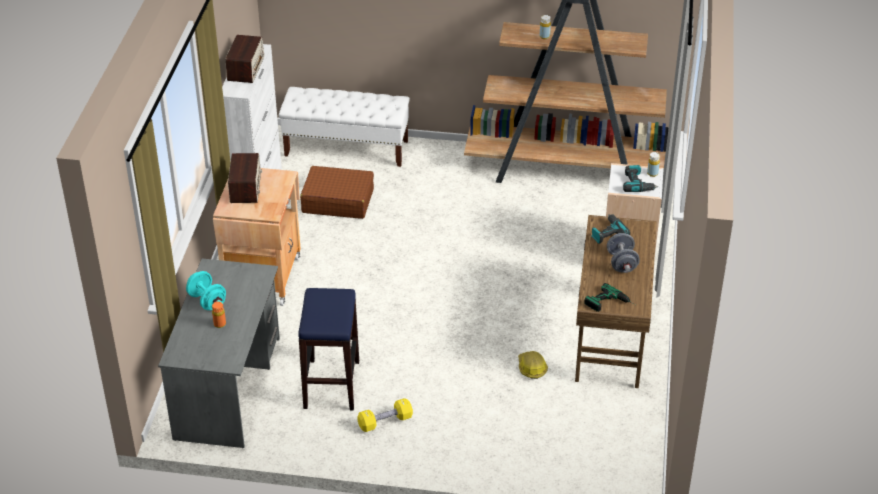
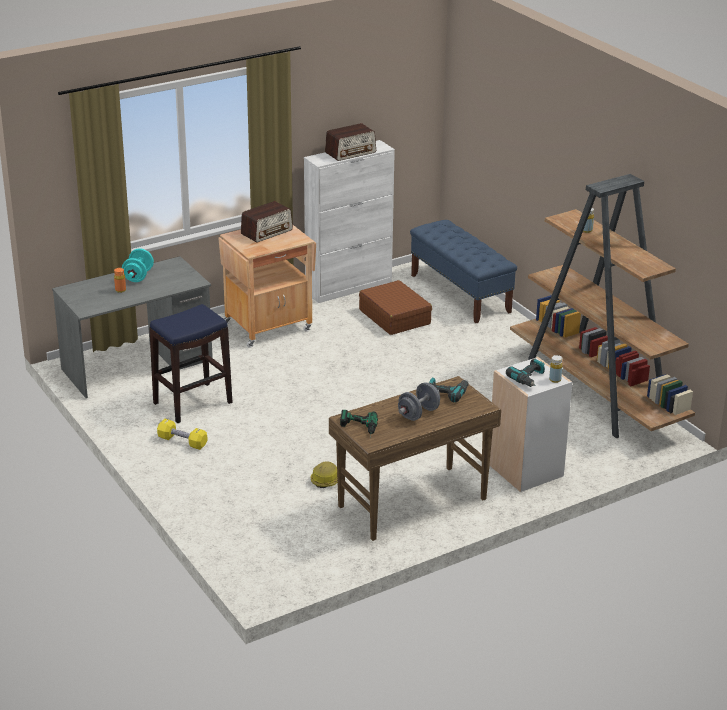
camera: 50 degrees right, 10 degrees down
white bench [279,87,410,167] -> blue bench [410,220,517,323]

